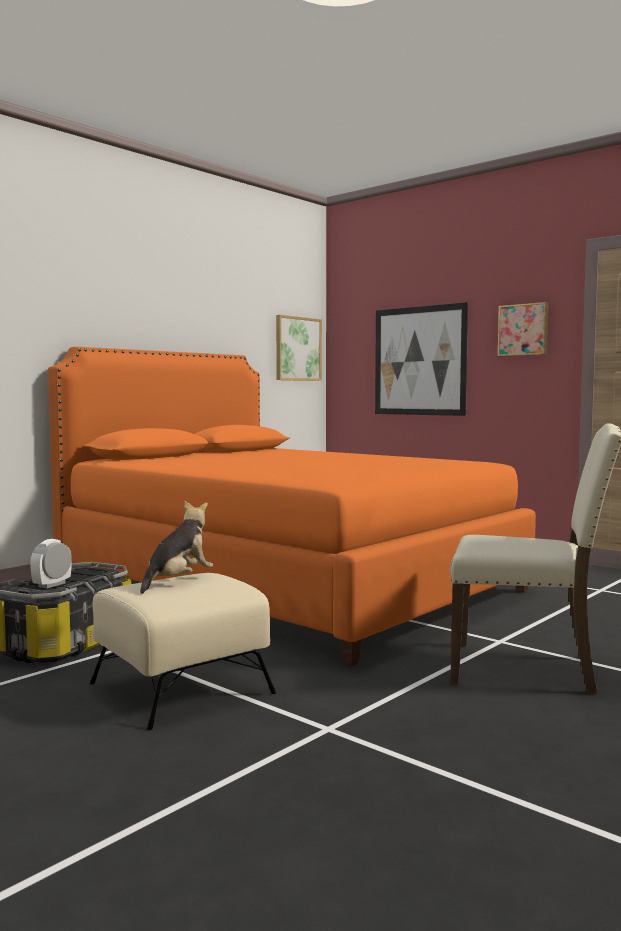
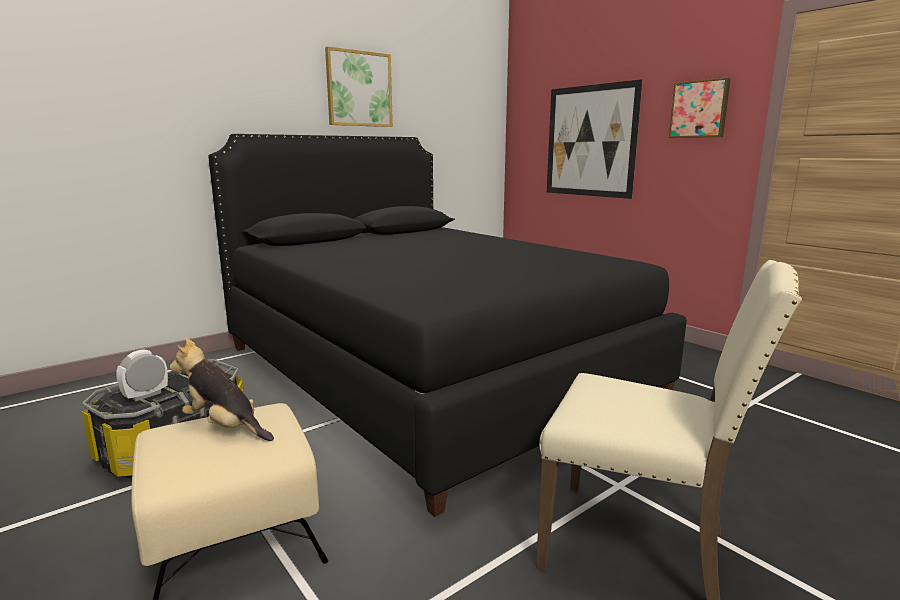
camera: 10 degrees right, 10 degrees up
orange bed [48,347,536,666] -> black bed [208,134,687,517]
plush toy [140,500,213,594] -> plush toy turned 105 degrees counterclockwise [170,338,274,441]
picture [276,315,322,381] -> picture moved to [325,46,393,127]

